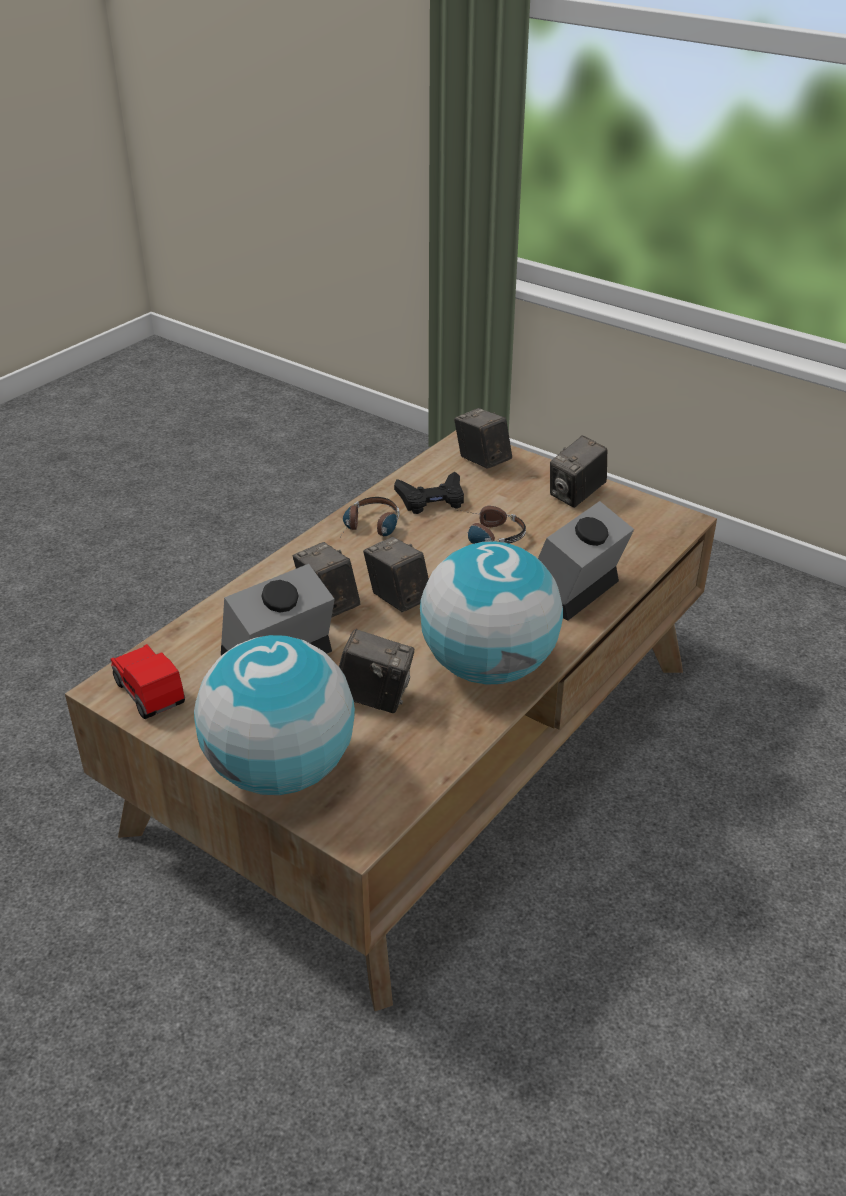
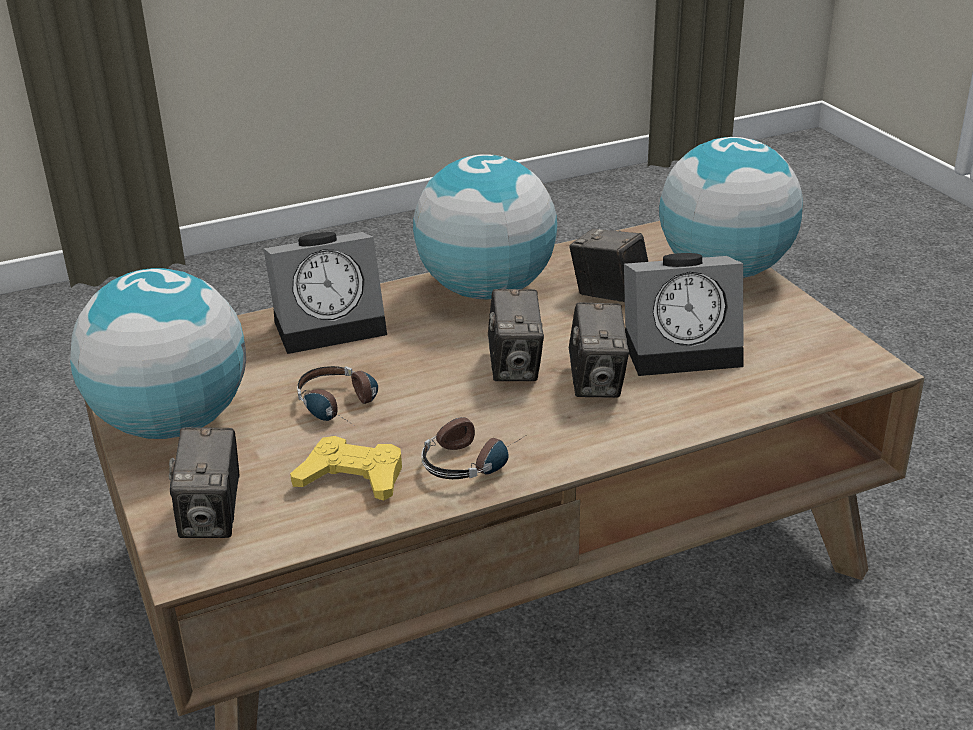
camera: 150 degrees left, 5 degrees down
toy car [110,644,185,719] -> none
black game controller [394,472,464,514] -> yellow game controller [290,436,402,501]
camera [550,435,607,508] -> globe [70,268,246,439]

